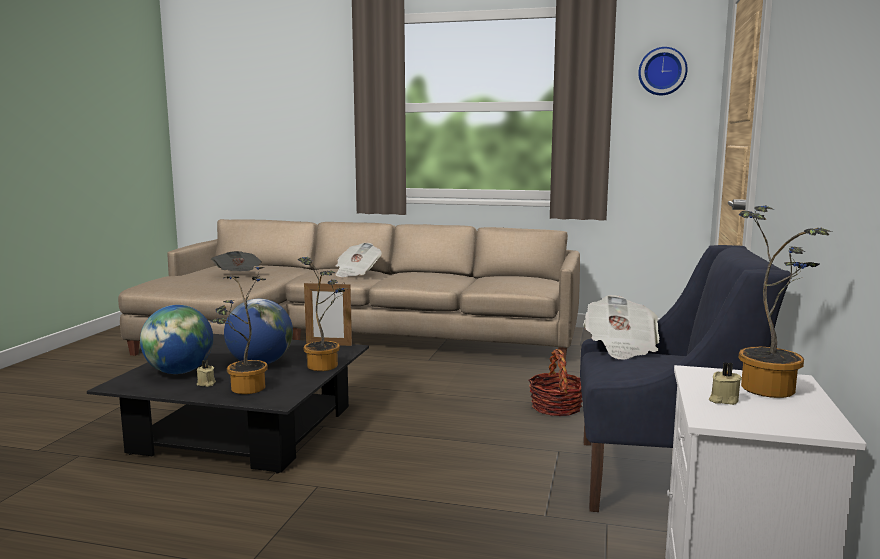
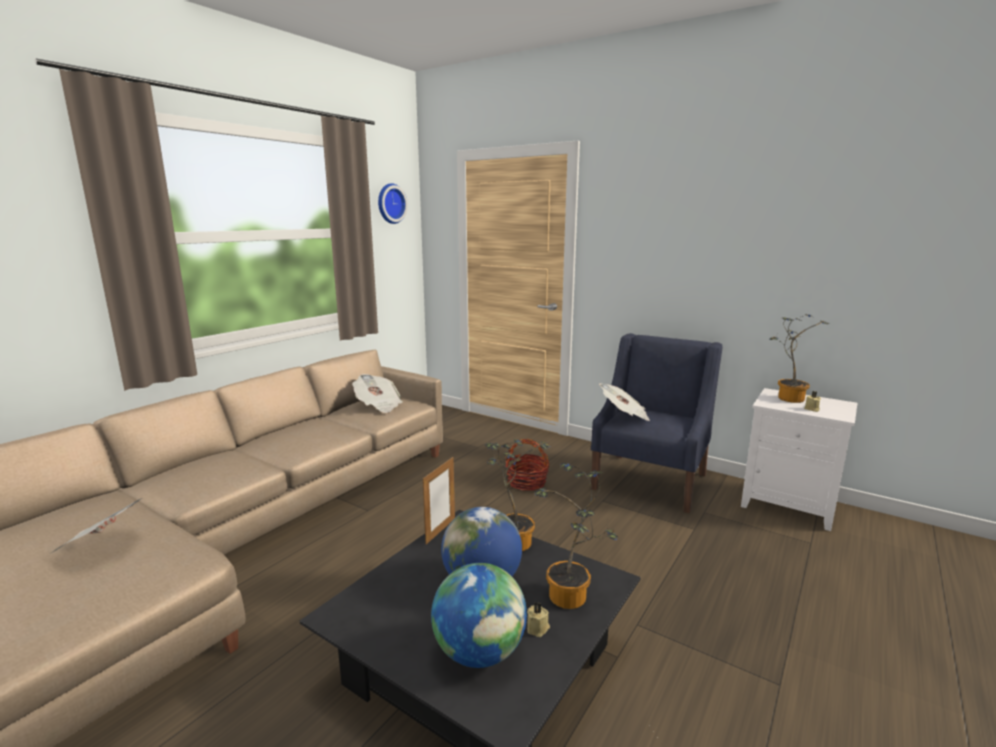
camera: 70 degrees left, 5 degrees up
newspaper [336,243,382,277] -> newspaper moved to [352,374,403,413]

